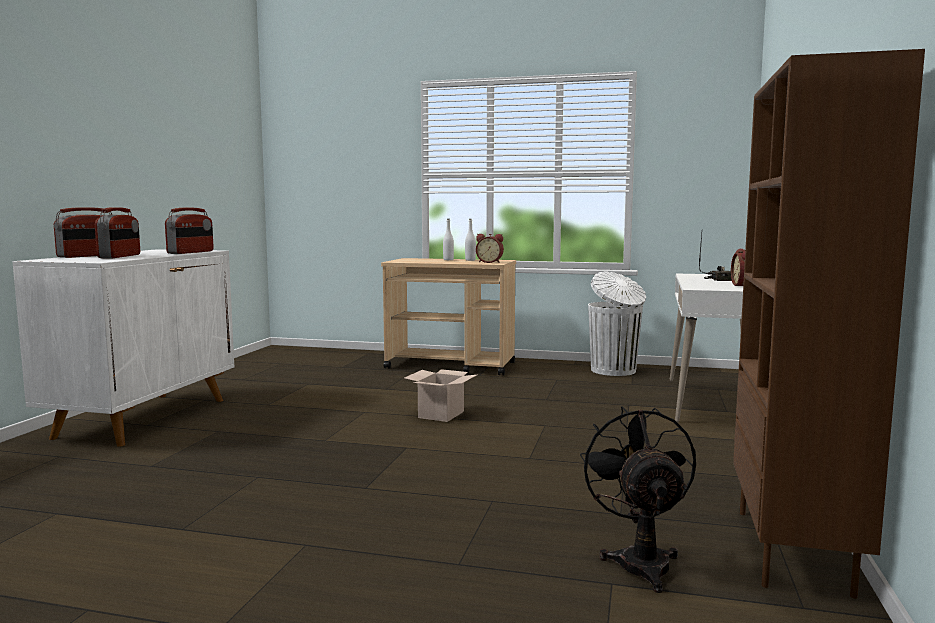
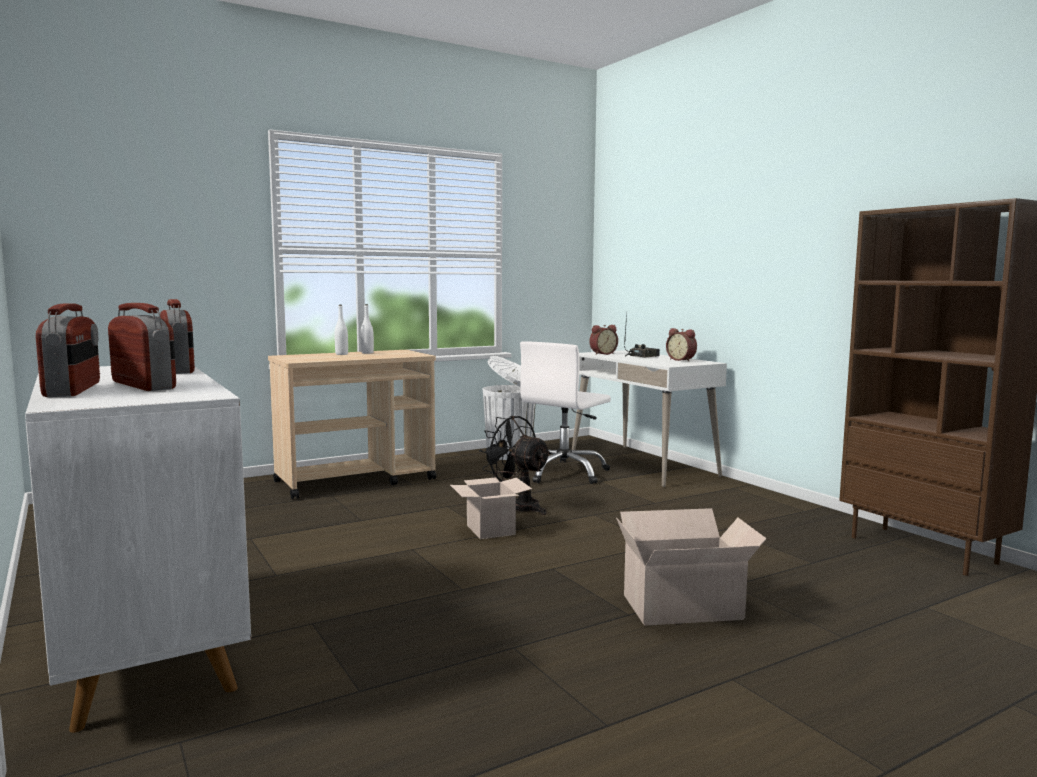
camera: 45 degrees left, 0 degrees up
alarm clock [476,234,504,263] -> alarm clock moved to [590,325,618,355]
black fan [580,406,696,593] -> black fan moved to [479,416,551,515]
none -> white office chair [517,341,611,484]
none -> cardboard box [616,508,767,626]

